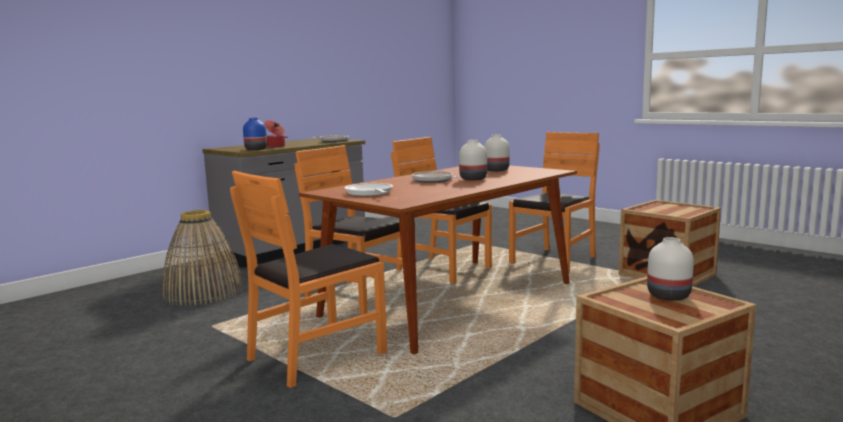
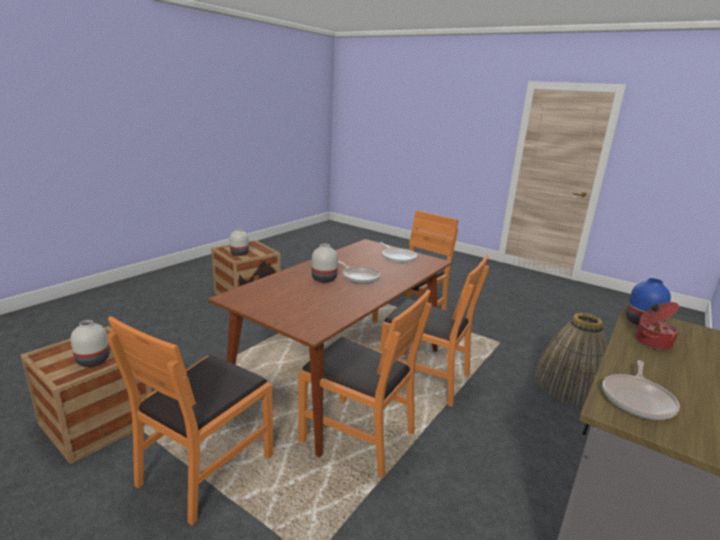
camera: 170 degrees right, 10 degrees up
white vase [484,135,510,172] -> white vase moved to [71,320,110,367]

